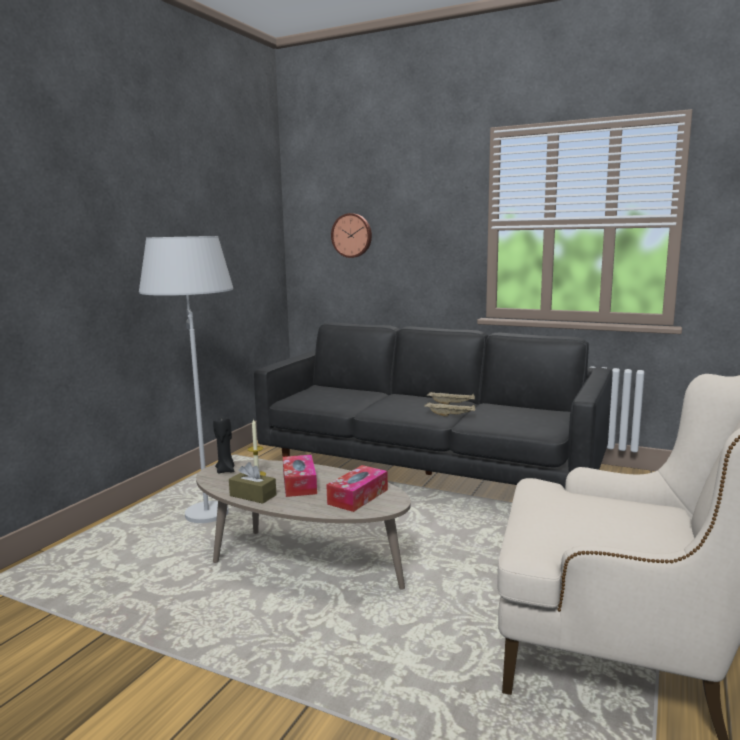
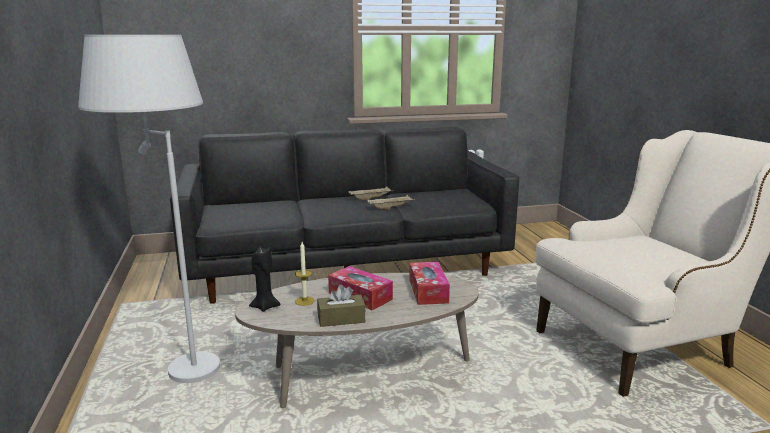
camera: 40 degrees left, 5 degrees up
wall clock [331,213,372,258] -> none

